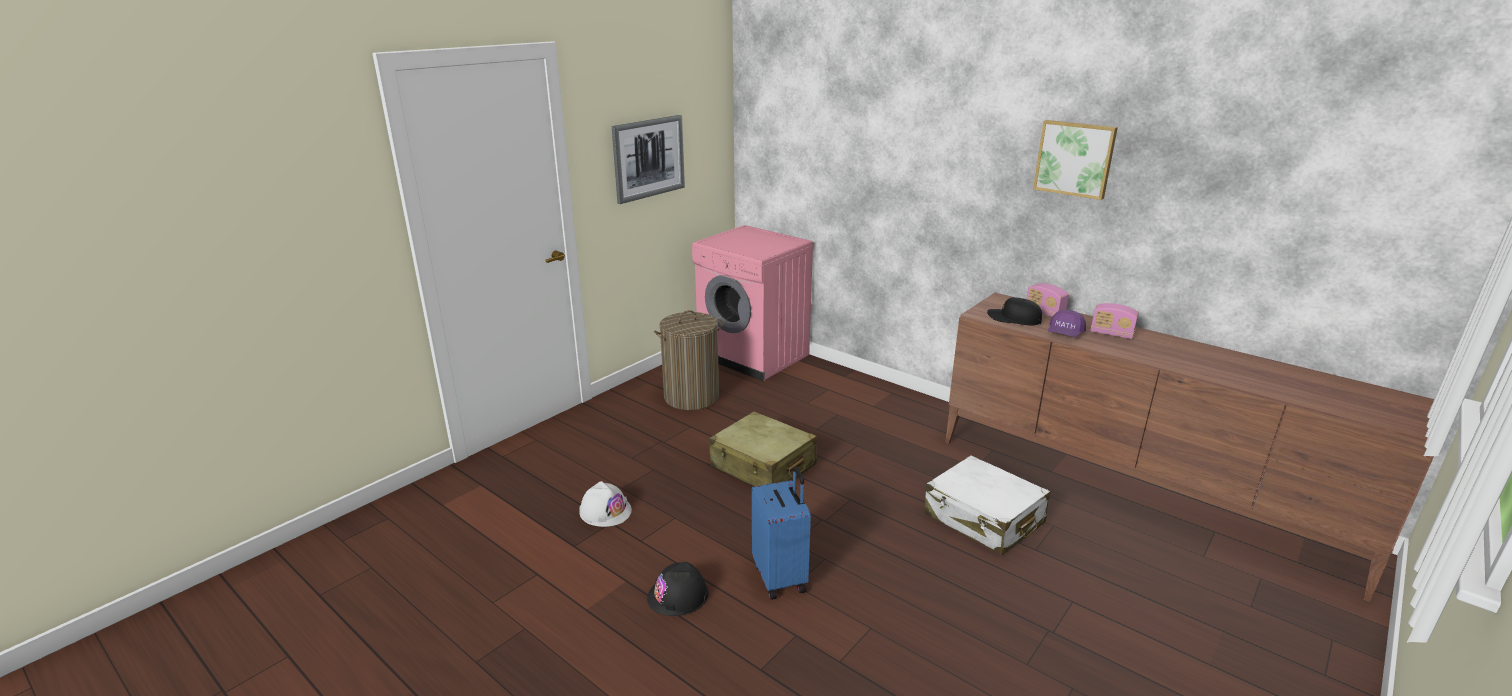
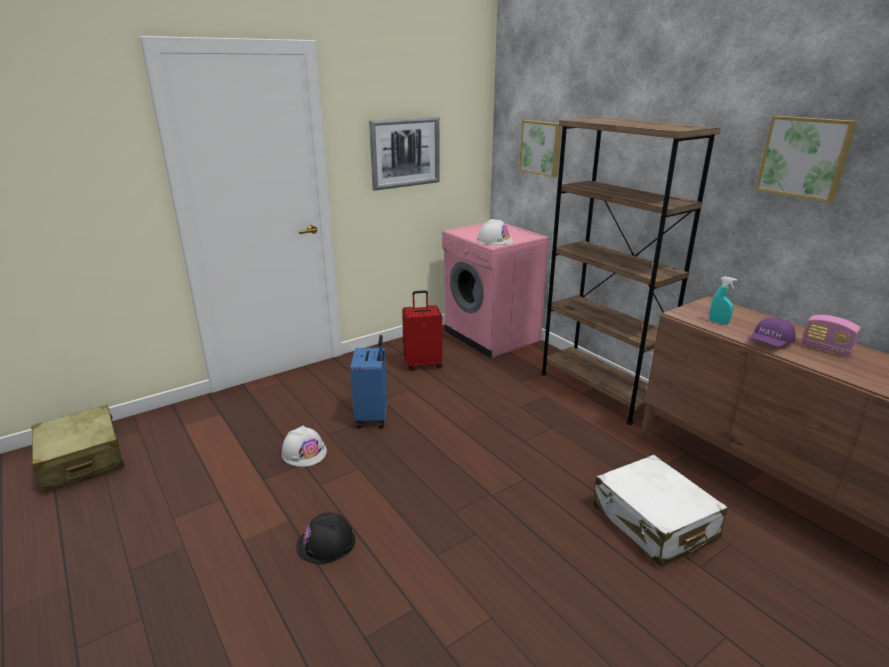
camera: 15 degrees right, 0 degrees up
laundry basket [654,310,723,410] -> red suitcase [402,290,443,371]
beige suitcase [709,411,817,486] -> beige suitcase moved to [32,404,125,493]
blue suitcase [752,466,811,600] -> blue suitcase moved to [350,335,388,428]
black cap [987,297,1042,326] -> turquoise spray bottle [709,276,737,325]
radio [1027,283,1069,317] -> none
none -> white hard hat [477,219,514,245]
none -> picture [519,120,562,177]
none -> brown bookcase [541,117,721,425]

